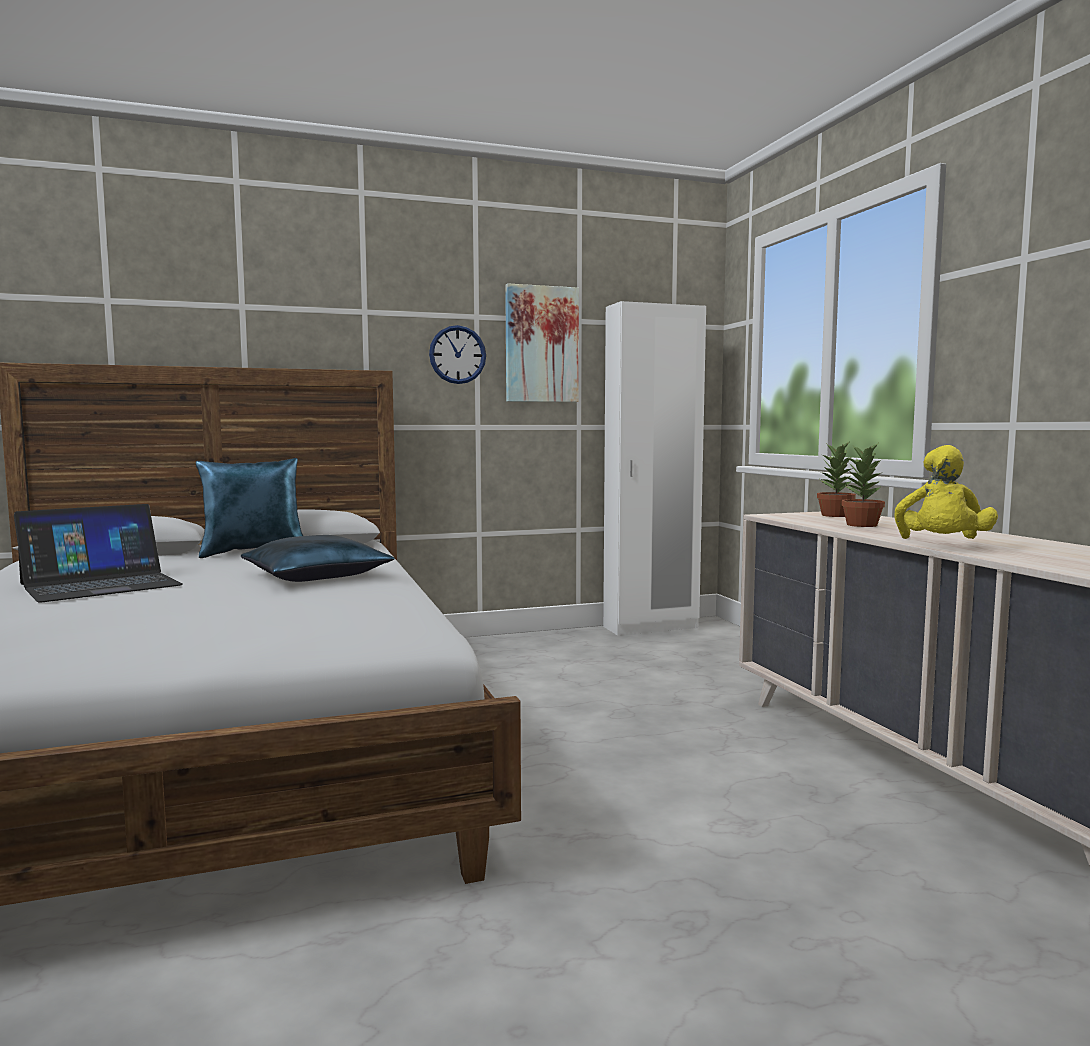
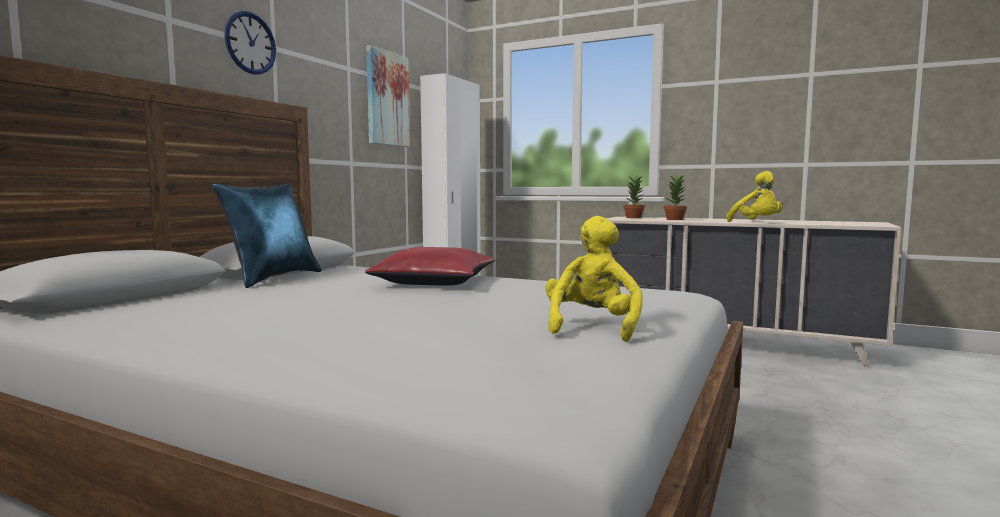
camera: 45 degrees left, 0 degrees up
laptop [14,504,183,603] -> none
blue pillow [241,535,395,582] -> red pillow [365,247,495,286]
wall clock [429,325,486,384] -> wall clock moved to [224,11,276,74]
none -> yellow plush toy [545,216,643,342]

